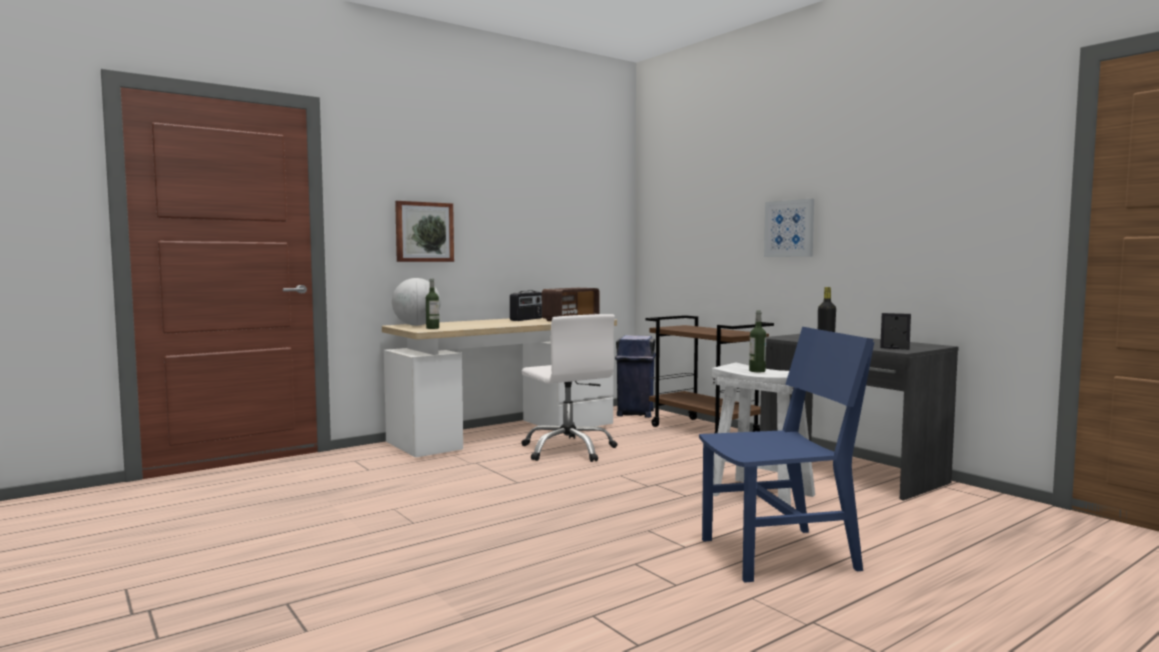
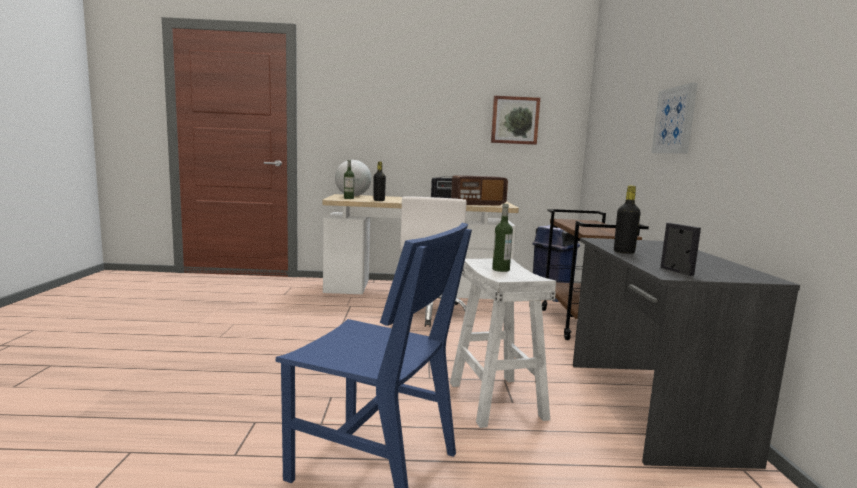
camera: 35 degrees right, 5 degrees up
picture [395,201,454,262] -> picture moved to [491,96,540,145]
none -> black bottle [373,162,386,201]

